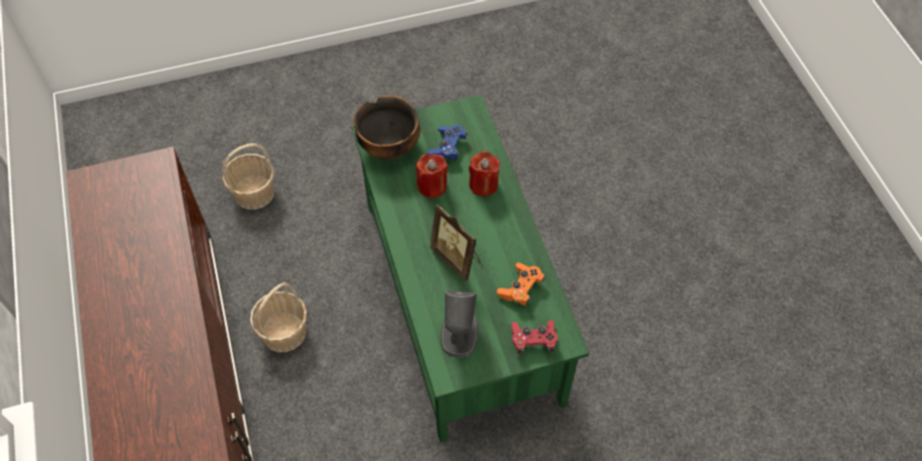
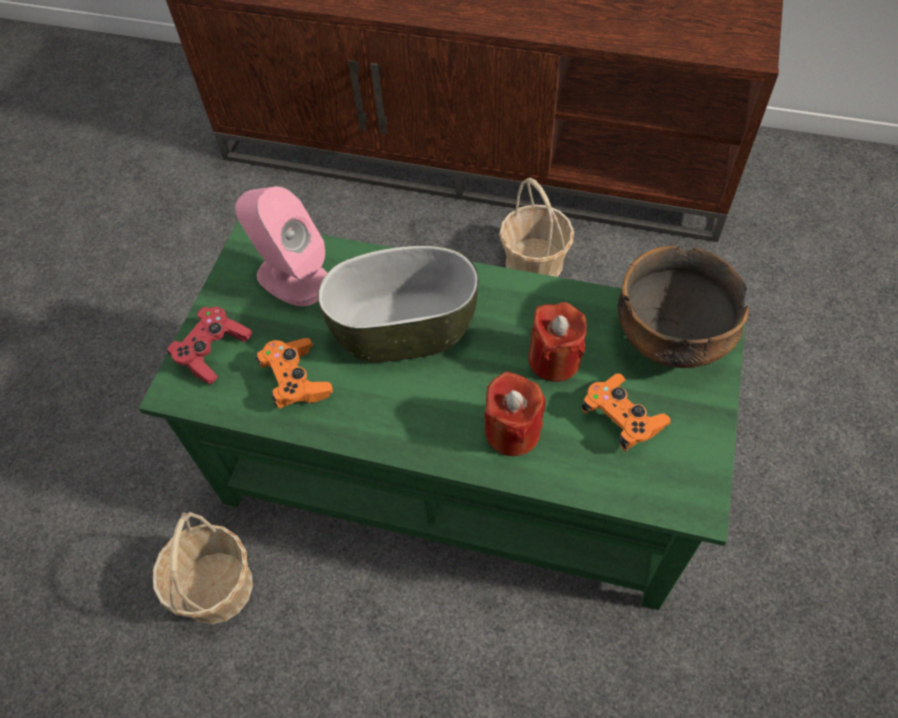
camera: 125 degrees right, 0 degrees up
basket [222,143,275,210] -> basket moved to [153,512,253,625]
blue game controller [427,125,468,161] -> orange game controller [581,373,671,451]
picture frame [430,204,481,281] -> bowl [318,246,479,362]
grey speaker [441,291,478,358] -> pink speaker [236,186,327,306]

